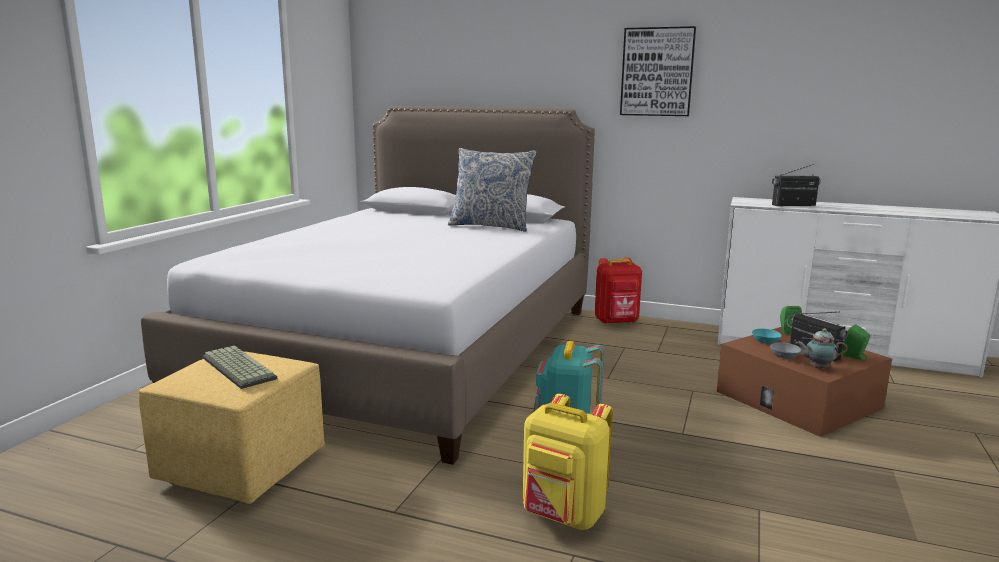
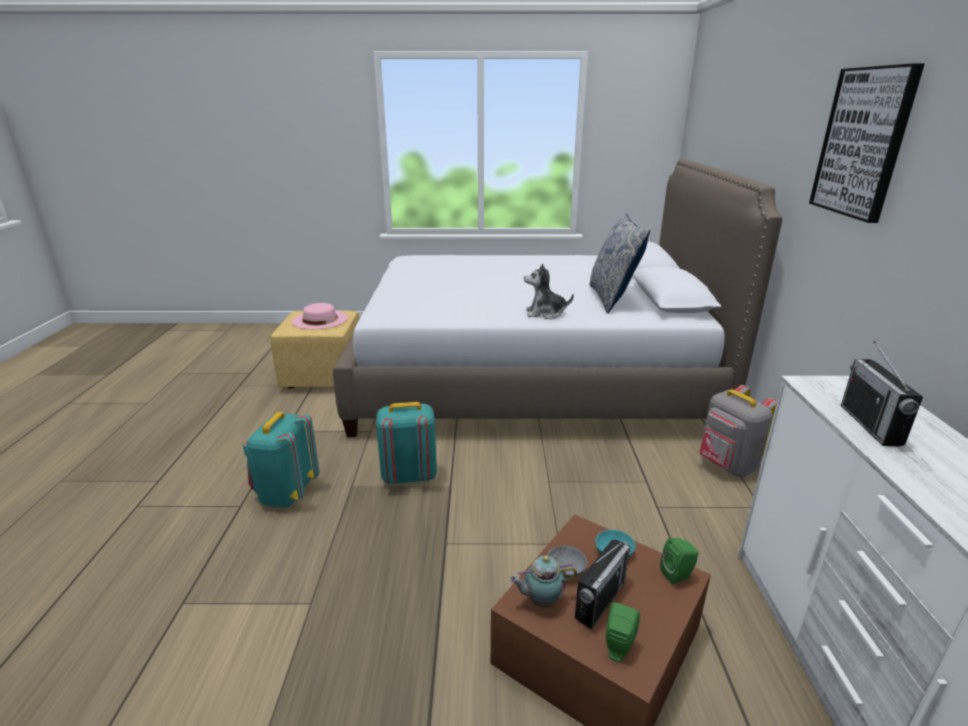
camera: 70 degrees right, 10 degrees up
keyboard [203,345,277,389] -> pink hat [292,303,348,329]
yellow backpack [523,394,613,530] -> turquoise backpack [243,412,320,508]
red backpack [595,257,642,324] -> grey backpack [699,385,777,477]
radio [772,164,821,207] -> radio turned 150 degrees counterclockwise [841,341,923,447]
teapot [795,328,847,368] -> teapot turned 90 degrees counterclockwise [510,556,577,608]
none -> plush toy [524,264,574,319]

